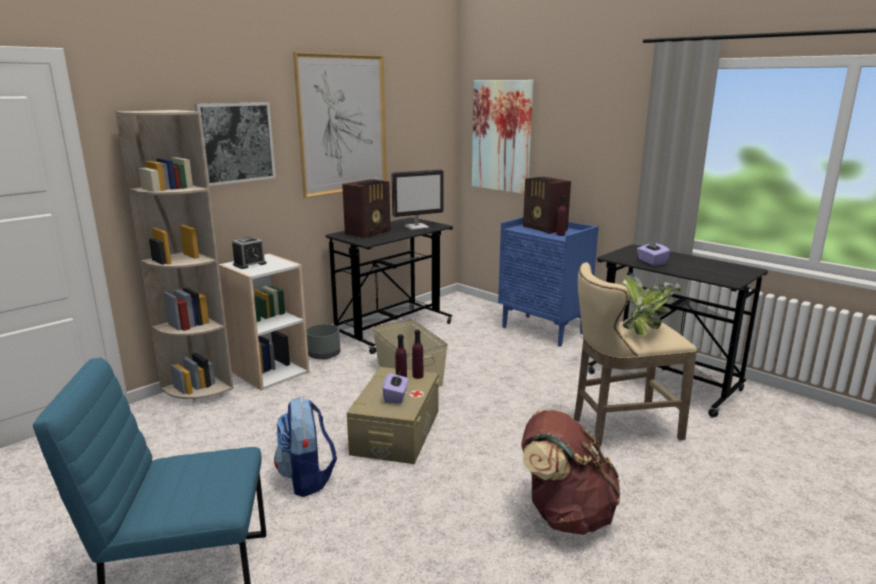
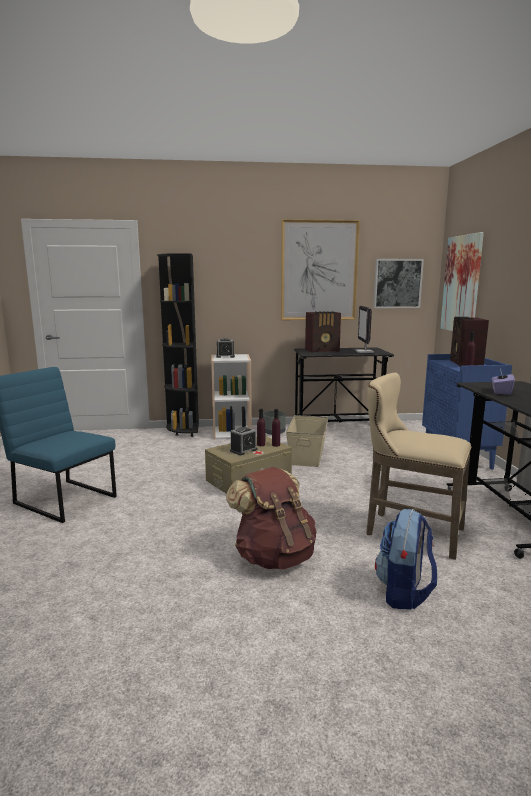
camera: 40 degrees right, 5 degrees down
beige bookcase [115,110,234,402] -> black bookcase [157,253,199,437]
picture [194,102,276,186] -> picture moved to [373,259,424,308]
backpack [274,397,337,497] -> backpack moved to [375,509,437,610]
purple tissue box [382,373,408,403] -> alarm clock [230,427,257,455]
monitor [392,170,444,230] -> monitor turned 75 degrees clockwise [356,306,374,353]
potted plant [620,272,681,336] -> none

